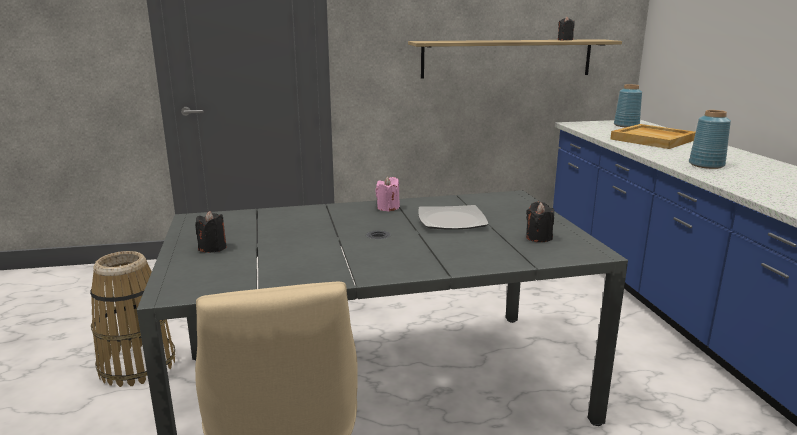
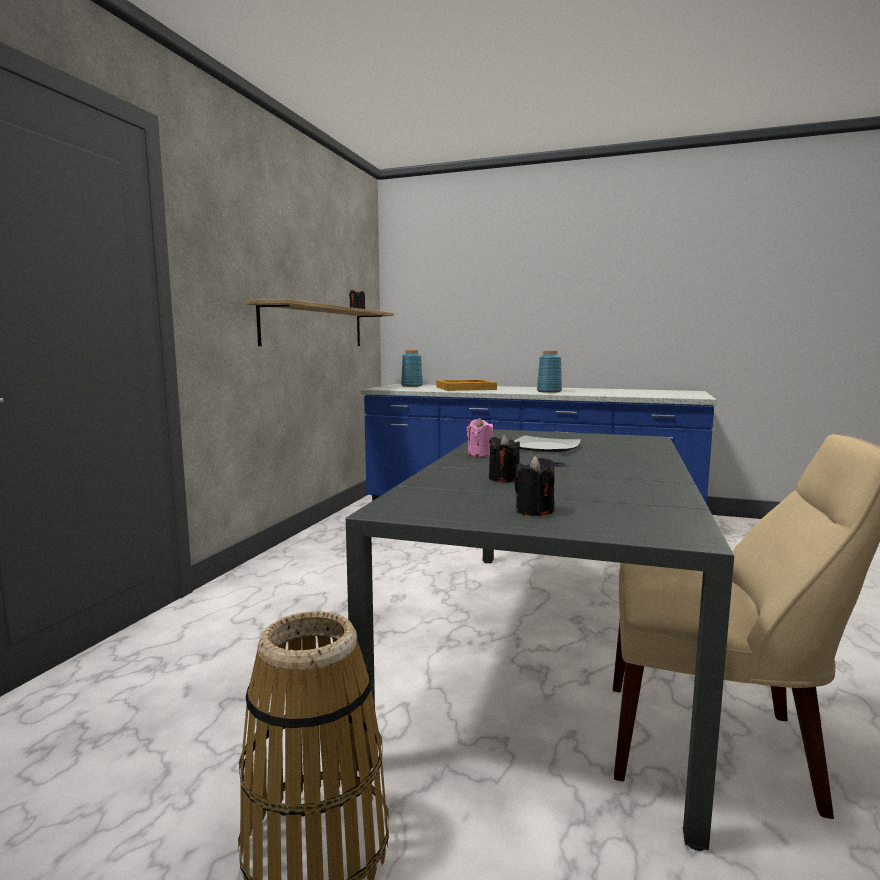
camera: 60 degrees left, 10 degrees down
black candle [526,202,554,242] -> black candle moved to [489,435,520,483]

